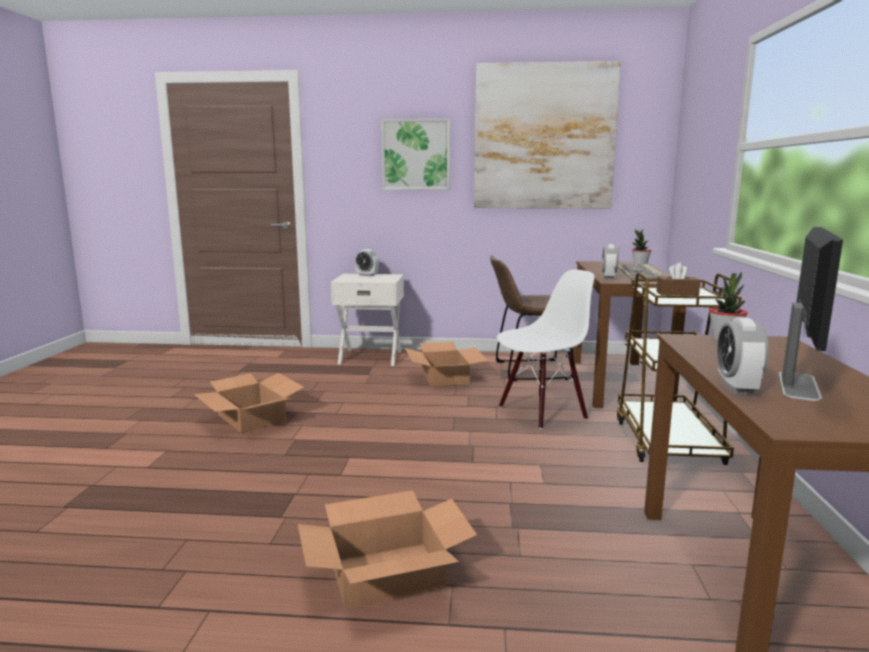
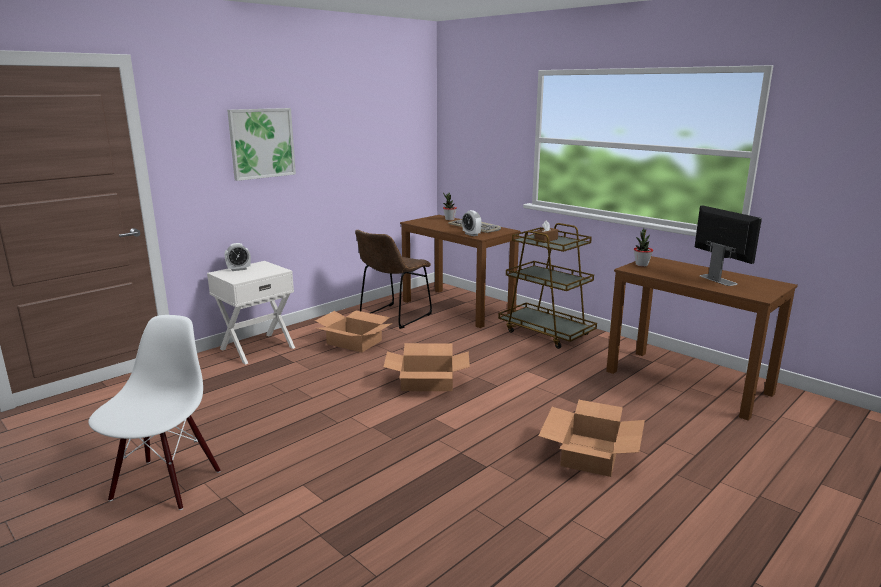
camera: 50 degrees left, 5 degrees up
cardboard box [193,373,304,433] -> cardboard box moved to [384,343,470,391]
picture [474,61,621,208] -> none
white chair [497,269,595,429] -> white chair moved to [88,315,220,510]
alarm clock [717,317,769,394] -> none

